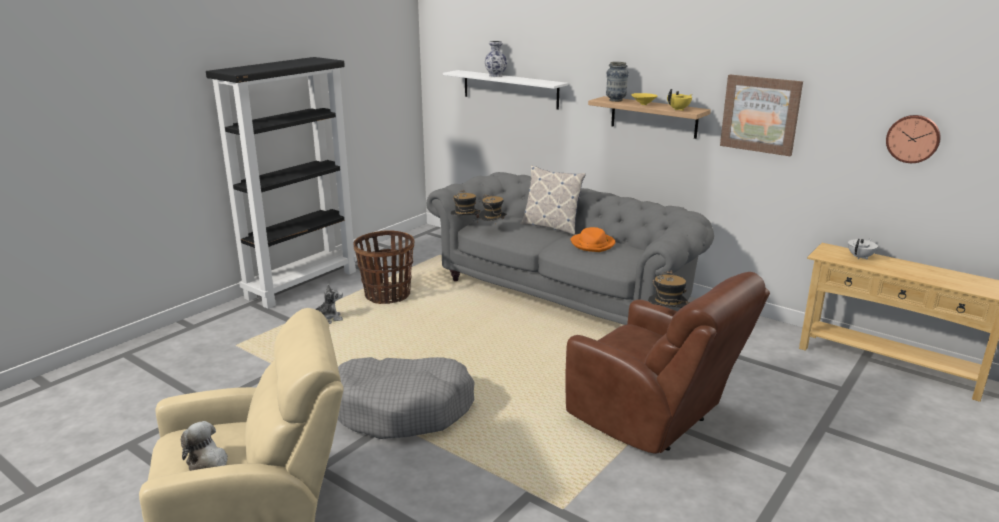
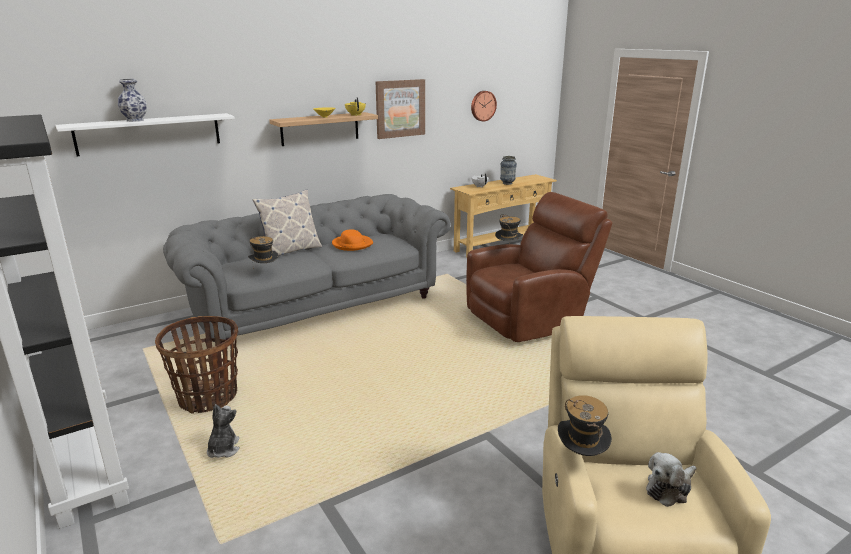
camera: 70 degrees left, 0 degrees up
grey dog bed [338,357,475,439] -> none
hat [451,189,481,218] -> hat moved to [558,395,612,456]
vase [606,62,629,102] -> vase moved to [500,156,517,185]

